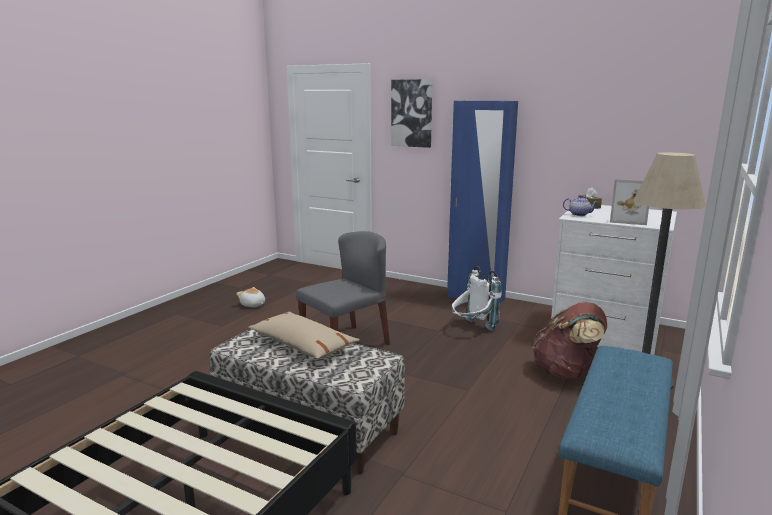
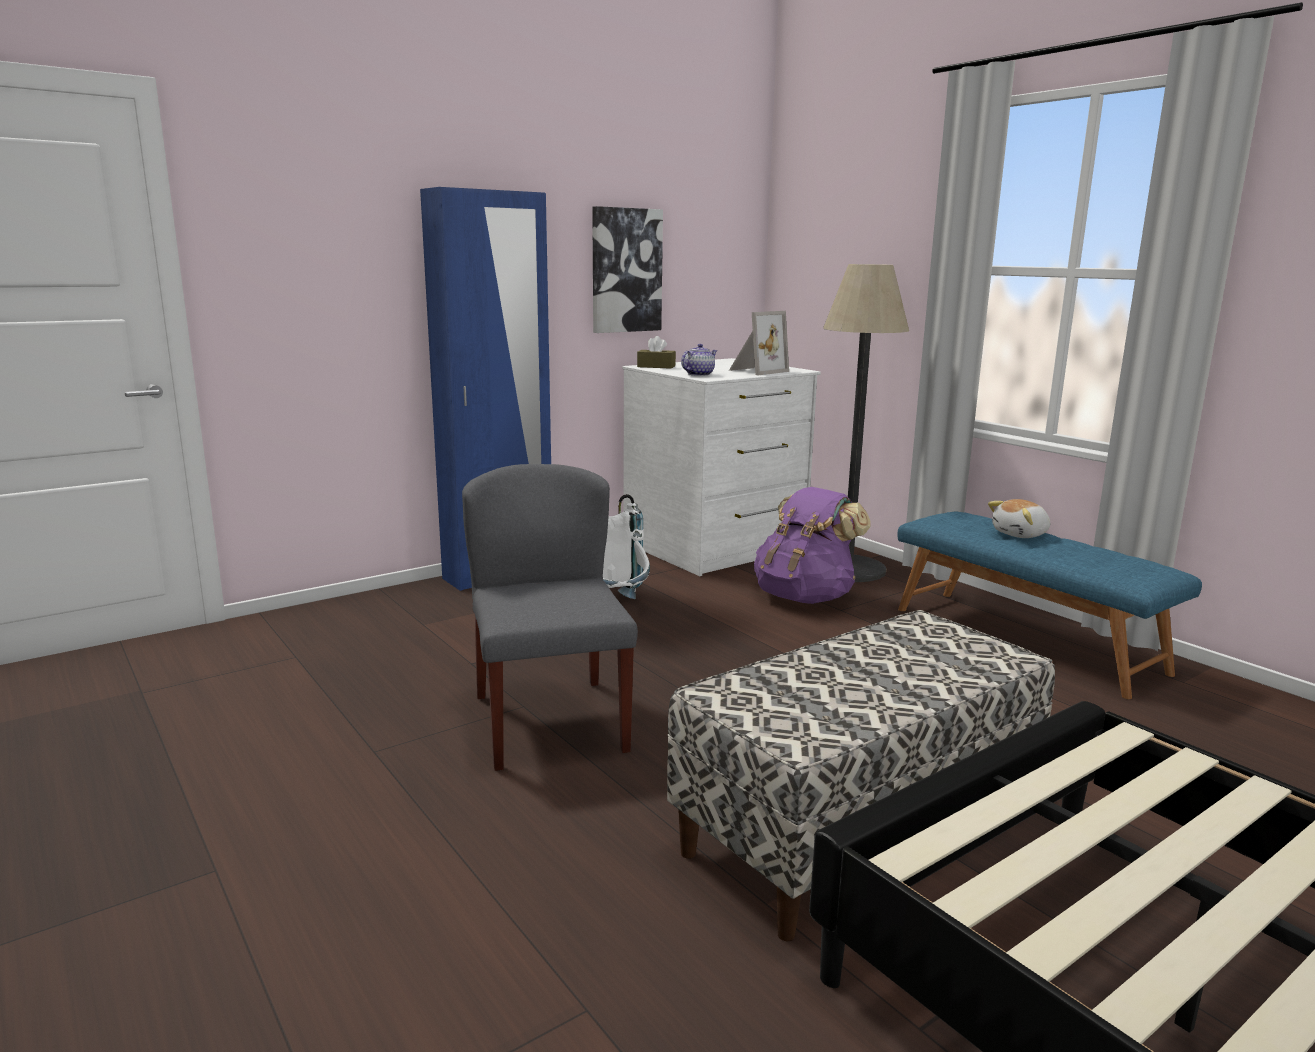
camera: 65 degrees left, 0 degrees up
plush toy [236,287,265,307] -> plush toy moved to [988,499,1050,538]
beige pillow [248,312,360,359] -> none
picture [391,79,433,148] -> picture moved to [592,206,663,333]
brown backpack [532,302,607,380] -> purple backpack [754,487,871,604]

